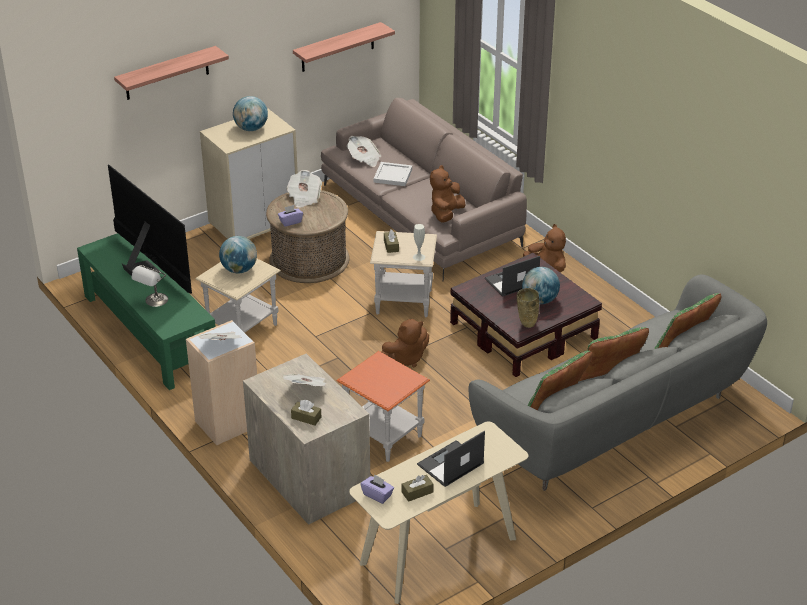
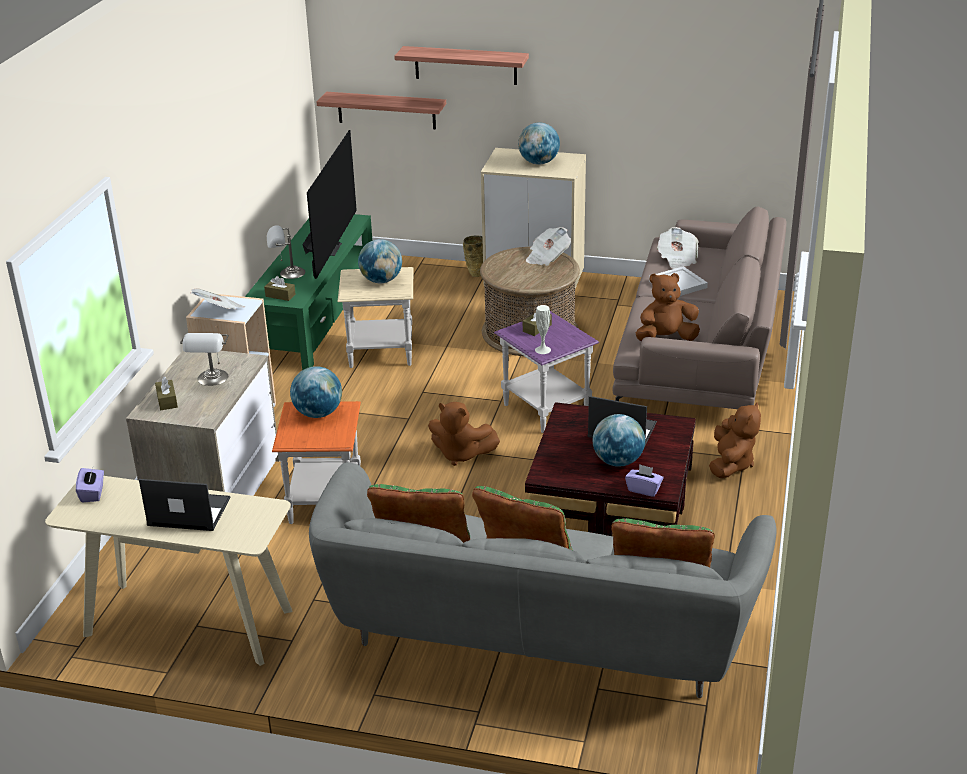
camera: 50 degrees right, 5 degrees down
purple tissue box [278,205,303,226] -> purple tissue box moved to [625,464,664,497]
newspaper [283,374,327,386] -> white table lamp [180,333,229,386]
shelf [293,22,395,72] -> shelf moved to [317,92,446,129]
beige side table [370,231,437,317] -> purple side table [494,311,599,433]
brown tissue box [402,475,434,502] -> brown tissue box moved to [264,276,296,301]
beige vase [517,288,539,328] -> beige vase moved to [463,236,483,277]
none -> globe [290,366,342,418]

